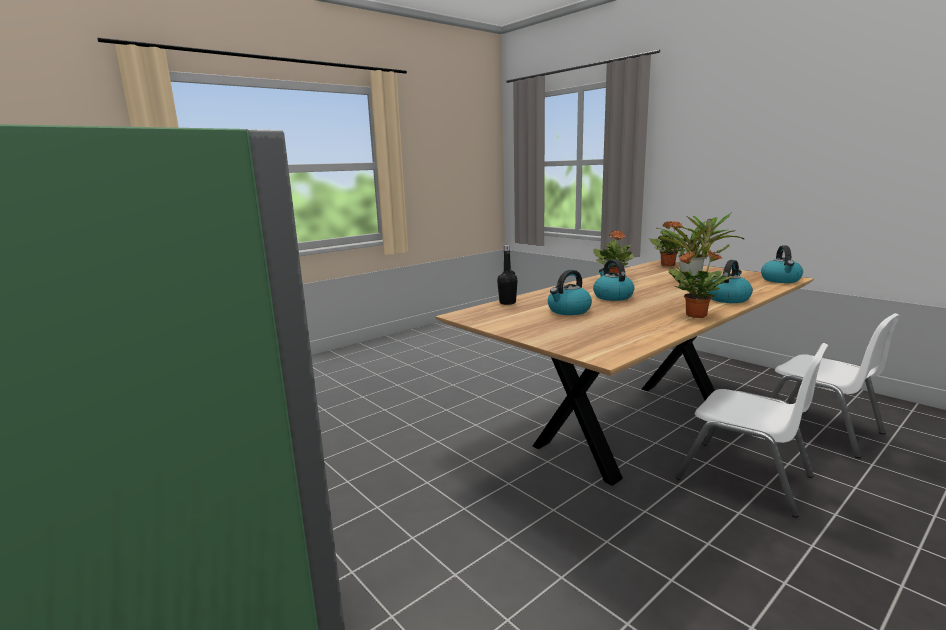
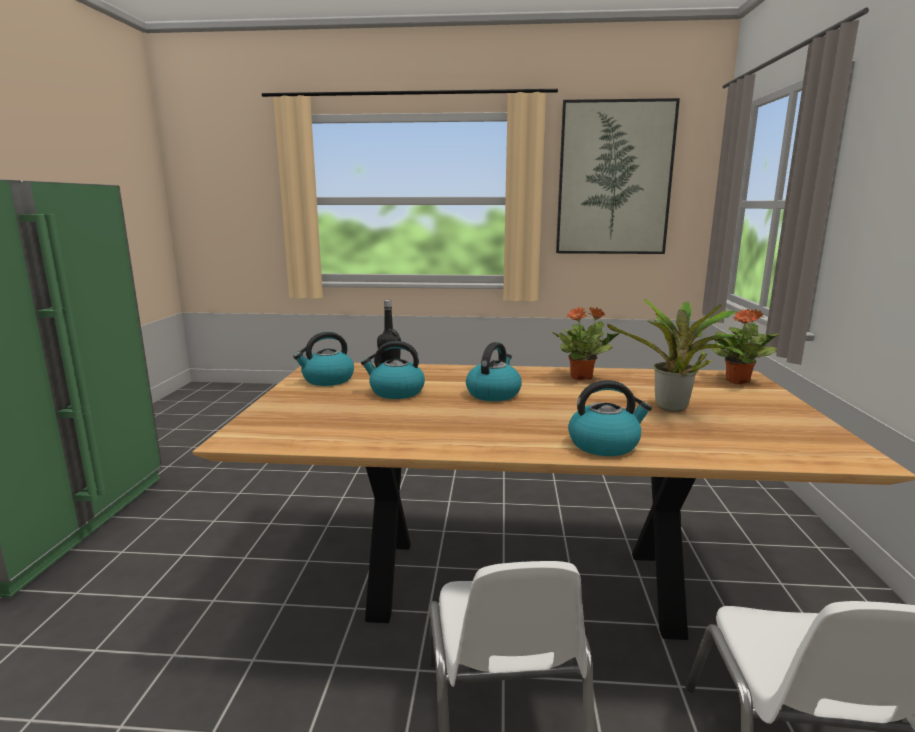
camera: 45 degrees right, 0 degrees up
potted plant [669,250,734,318] -> none
kettle [761,245,803,283] -> kettle moved to [293,332,354,386]
none -> picture [556,98,680,254]

